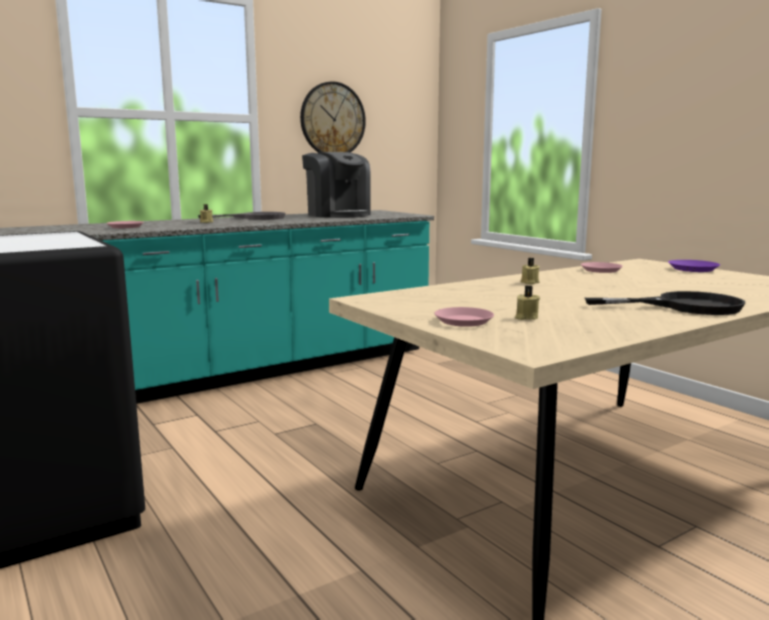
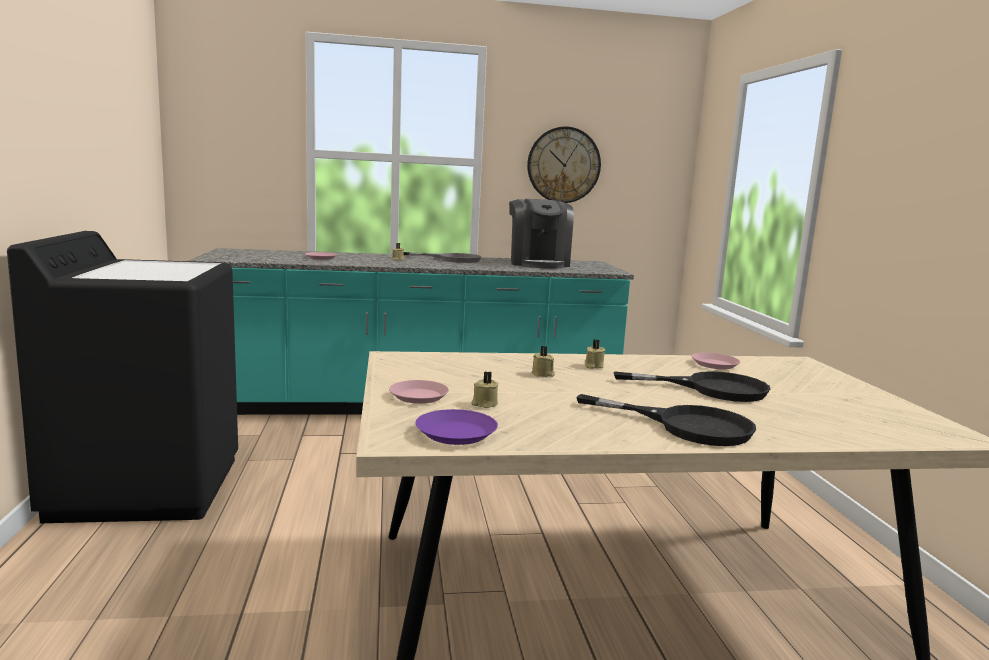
camera: 25 degrees right, 0 degrees up
purple plate [668,260,720,272] -> purple plate moved to [415,409,498,445]
none -> beige candle [532,346,555,377]
none -> black frying pan [614,371,770,402]

